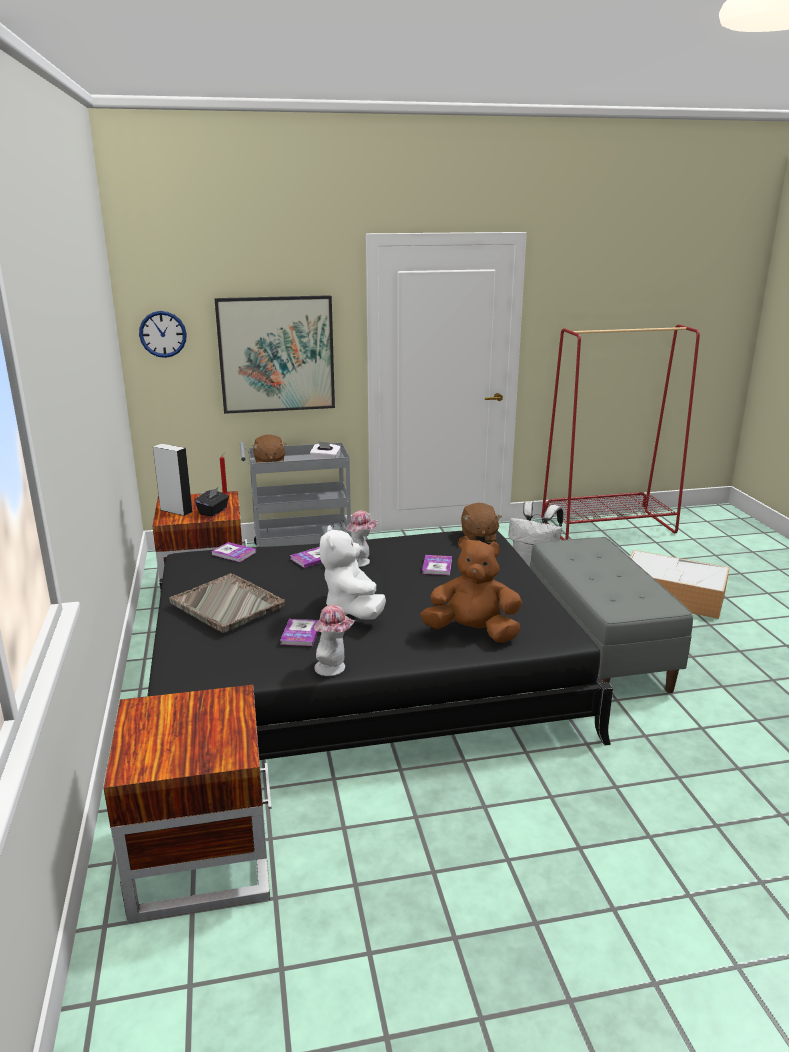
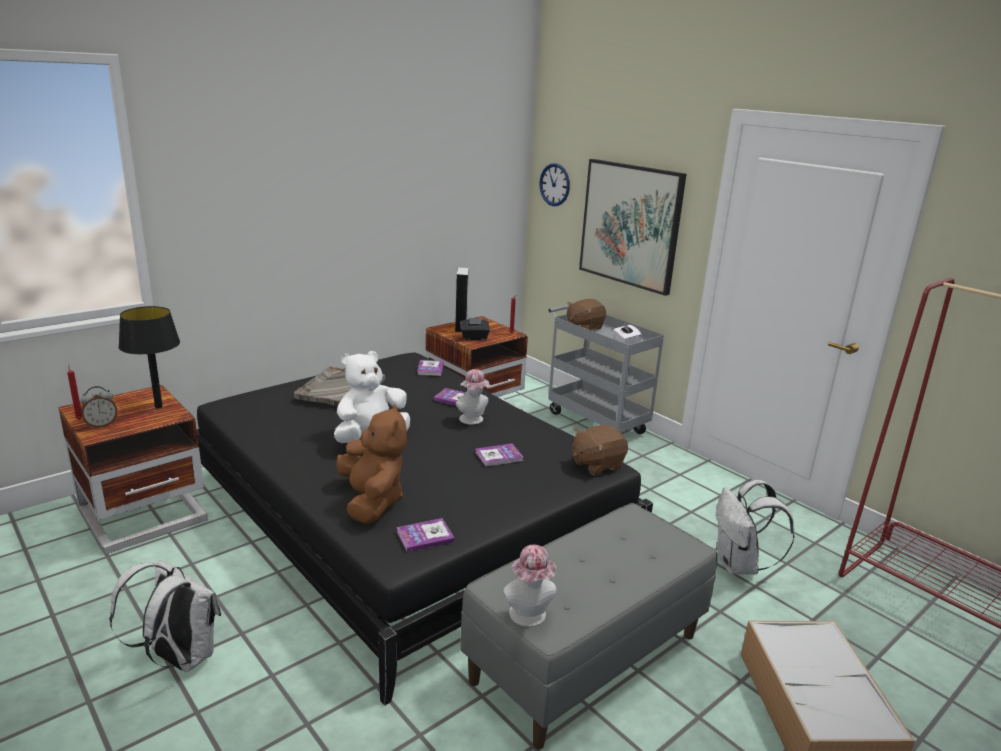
camera: 60 degrees right, 0 degrees up
book [280,619,319,646] -> book moved to [396,518,455,552]
hat [314,605,355,676] -> hat moved to [503,545,557,627]
none -> red candle [67,365,82,420]
none -> alarm clock [80,386,117,428]
none -> white backpack [109,560,221,672]
none -> black table lamp [118,306,180,408]

